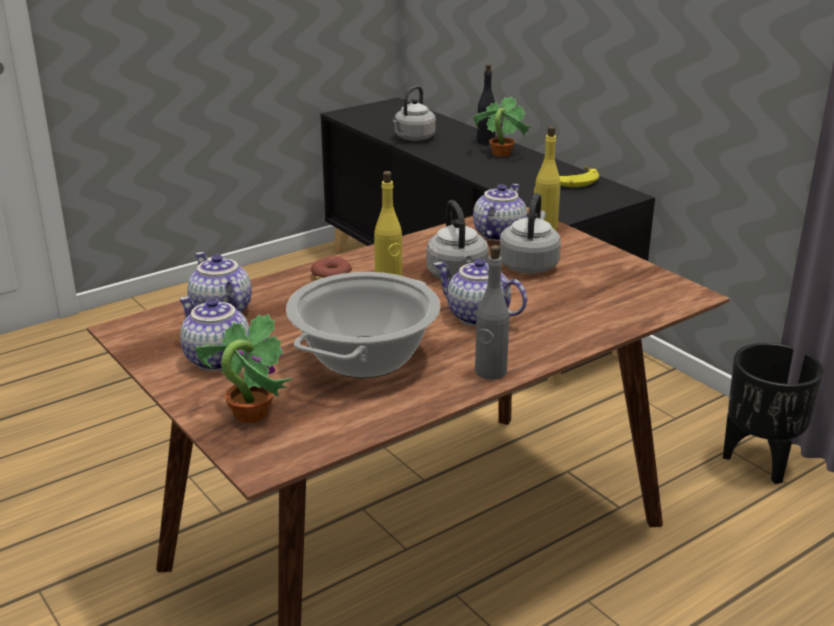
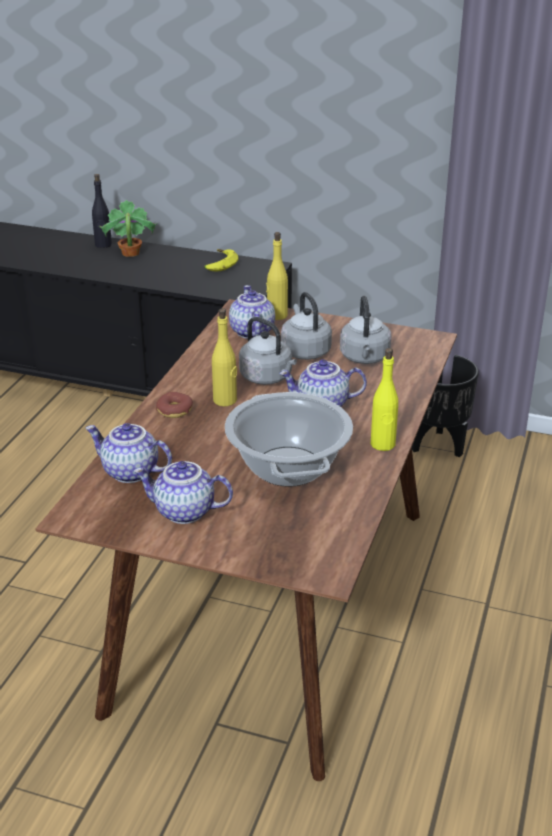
camera: 35 degrees left, 5 degrees up
potted plant [195,314,293,423] -> none
grey kettle [392,86,436,141] -> grey kettle moved to [340,296,391,364]
grey bottle [475,245,509,380] -> yellow bottle [371,348,398,451]

